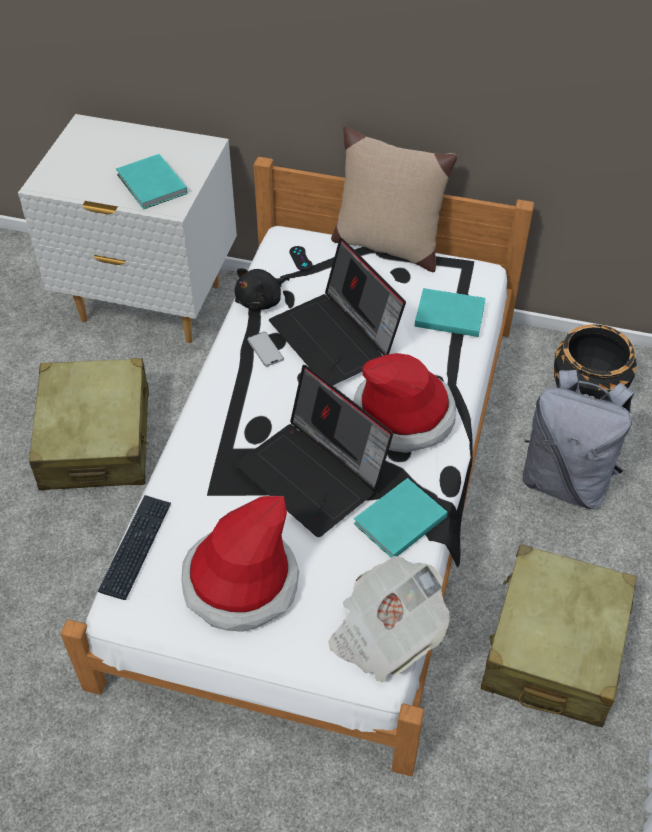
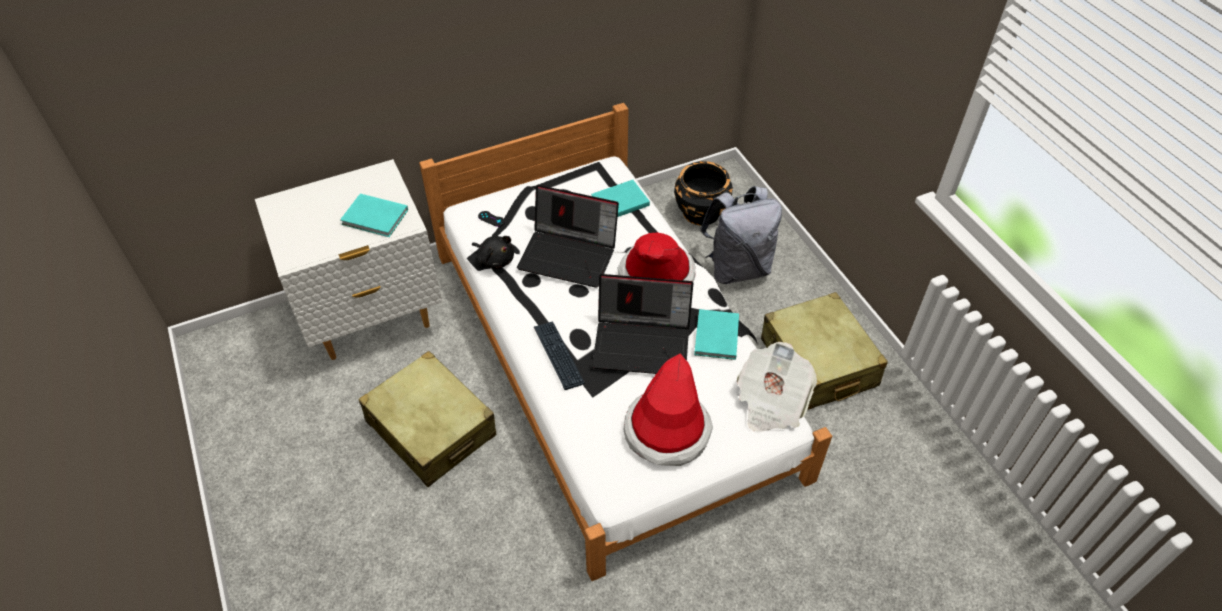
camera: 40 degrees left, 0 degrees up
keyboard [98,495,171,600] -> keyboard moved to [534,321,585,390]
black plush toy [234,268,289,310] -> black plush toy turned 60 degrees counterclockwise [472,236,514,269]
phone [247,332,284,367] -> none
beige pillow [331,126,457,272] -> none

